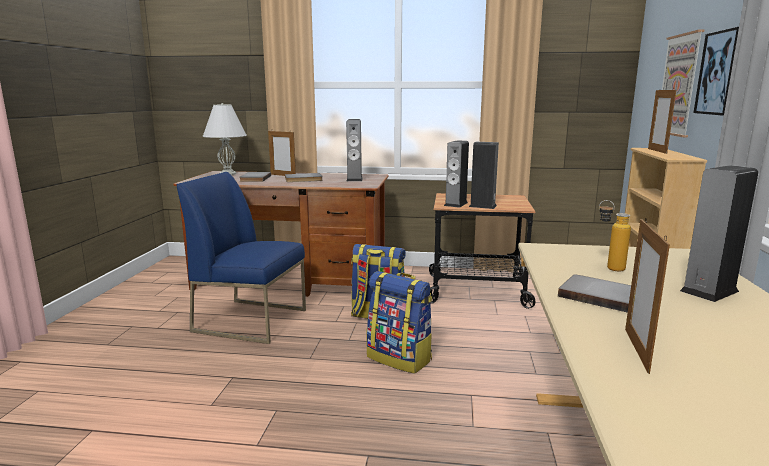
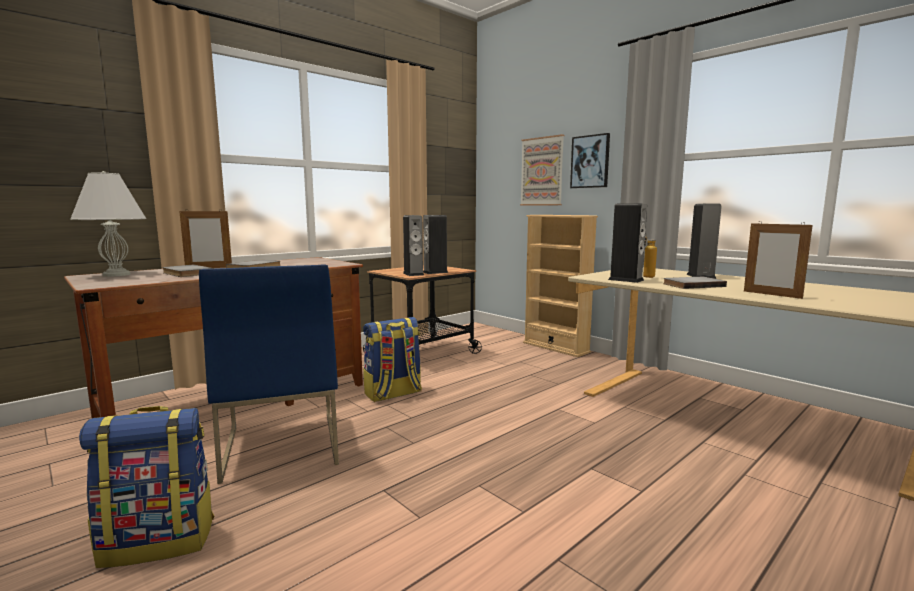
camera: 50 degrees left, 5 degrees down
blue chair [176,172,306,344] -> blue chair turned 75 degrees counterclockwise [199,264,339,484]
speaker [346,119,363,181] -> speaker moved to [608,203,647,283]
backpack [367,271,432,374] -> backpack moved to [79,406,214,568]
picture frame [648,88,676,154] -> none

